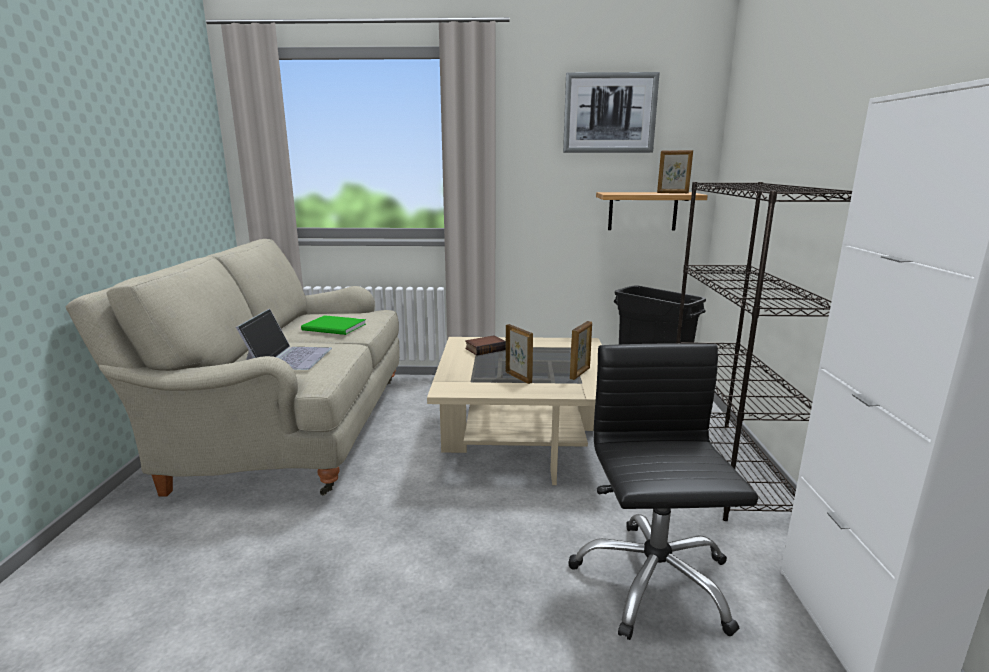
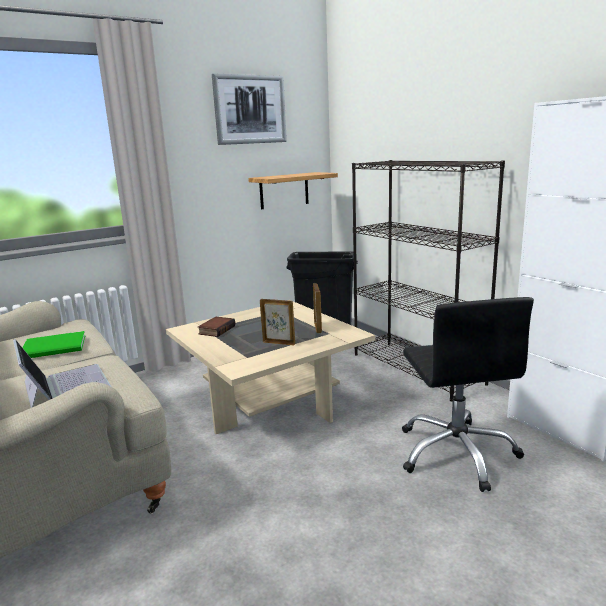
camera: 35 degrees left, 0 degrees up
black office chair [568,343,758,640] -> black office chair turned 150 degrees counterclockwise [402,297,534,492]
picture frame [657,150,693,193] -> none

